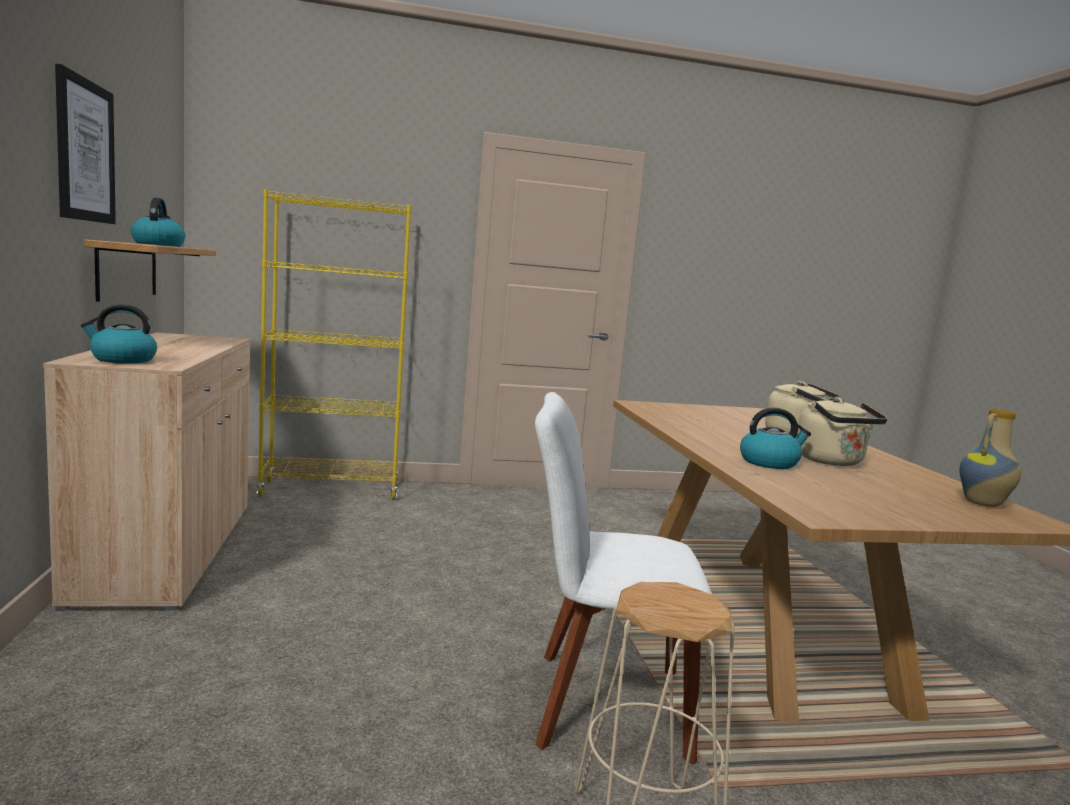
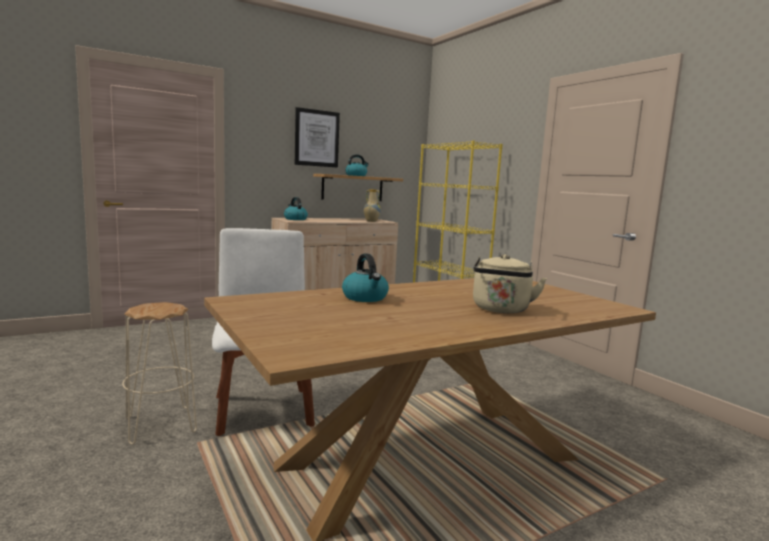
camera: 70 degrees right, 0 degrees up
beige kettle [797,397,887,466] -> none
vase [959,409,1021,507] -> vase moved to [363,189,381,222]

